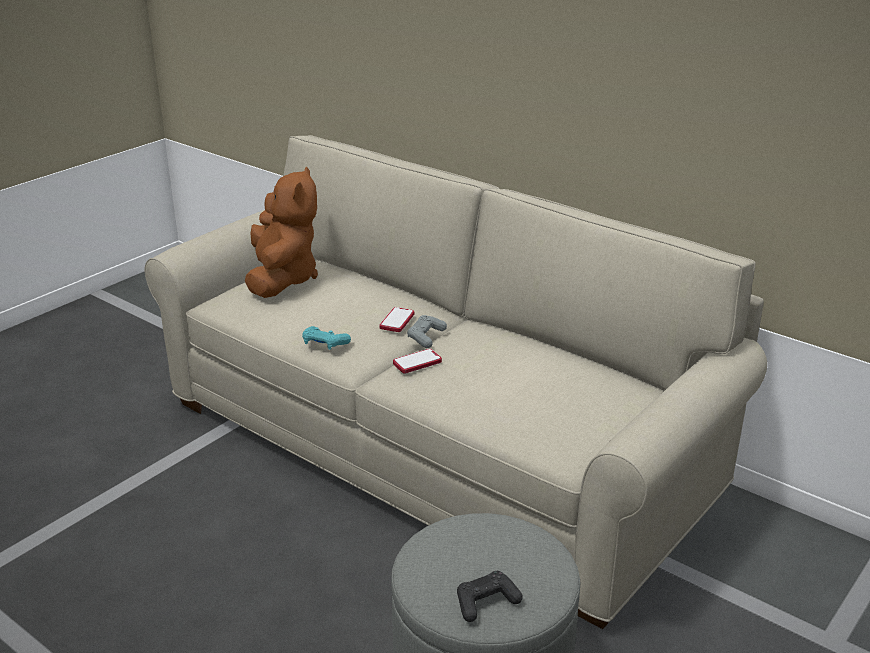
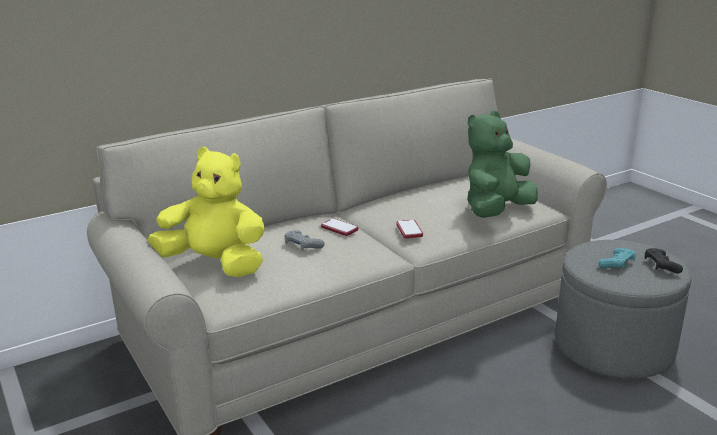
camera: 70 degrees left, 5 degrees down
brown plush toy [245,167,318,298] -> yellow plush toy [148,147,265,277]
turquoise game controller [302,326,351,350] -> turquoise game controller moved to [598,248,636,269]
grey game controller [407,315,447,348] -> grey game controller moved to [284,230,324,250]
none -> green plush toy [467,110,538,218]

